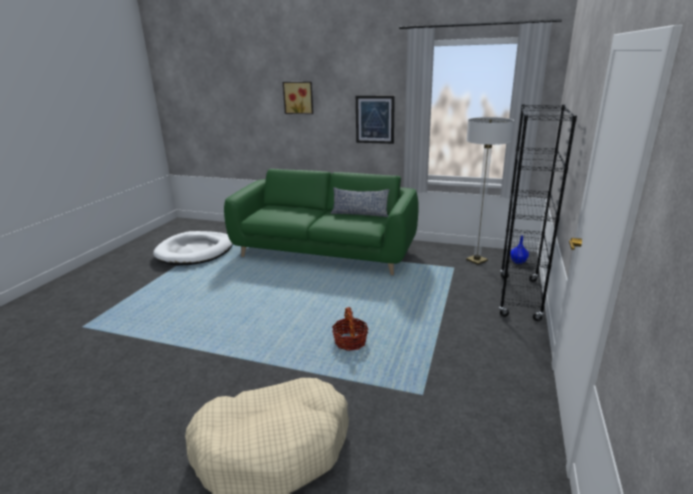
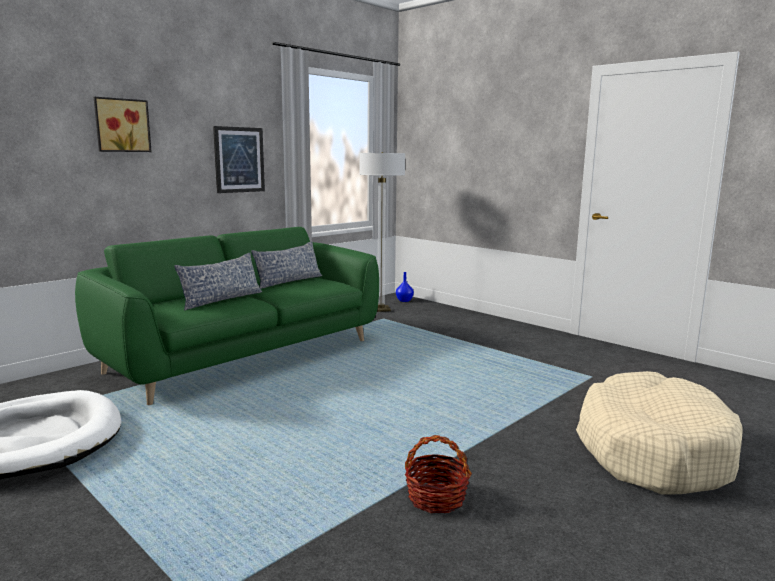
camera: 65 degrees left, 10 degrees down
basket [332,307,368,351] -> basket moved to [405,435,472,513]
black bookcase [499,104,577,321] -> none
none -> pillow [174,253,262,310]

